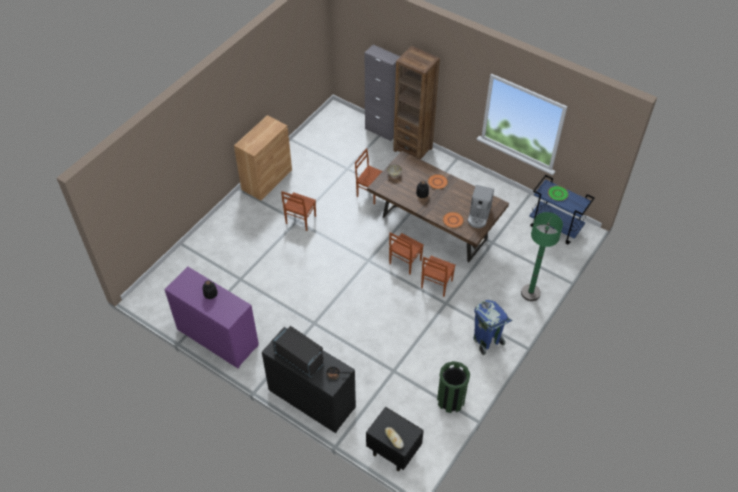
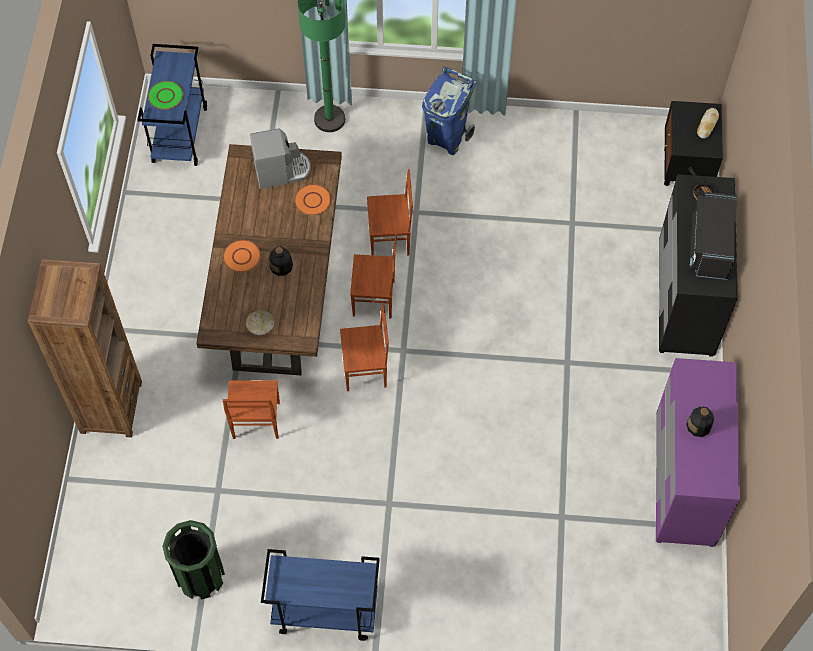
camera: 120 degrees left, 10 degrees up
brown cabinet [234,115,292,201] -> blue cart [261,549,380,641]
brown chair [281,191,316,231] -> brown chair moved to [340,302,389,391]
grey cabinet [365,45,400,141] -> none
green trash can [437,361,470,413] -> green trash can moved to [162,520,225,600]

